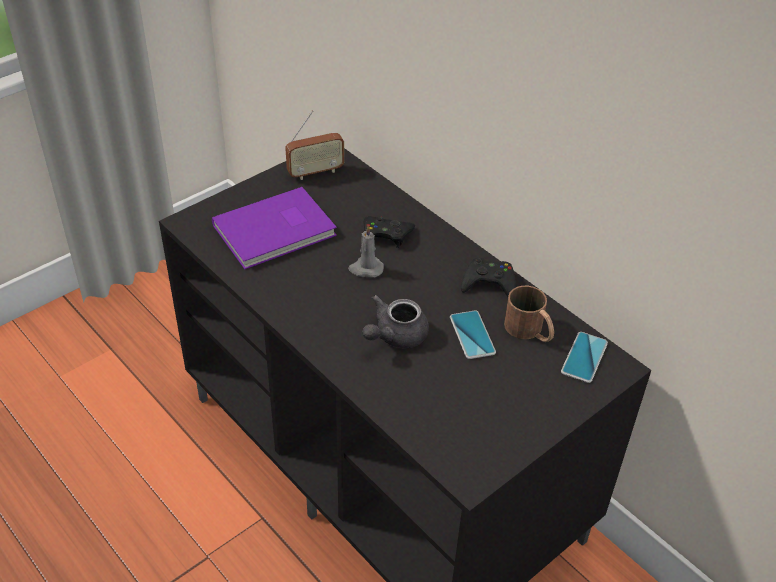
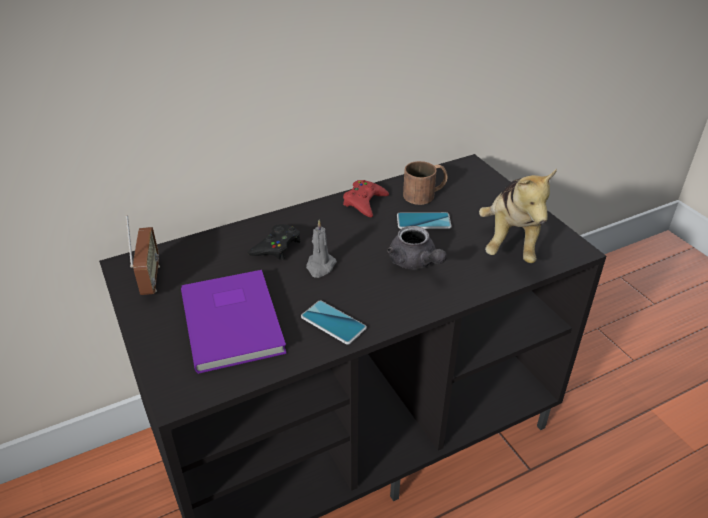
camera: 75 degrees left, 5 degrees down
black game controller [461,258,516,297] -> red game controller [343,180,389,217]
phone [561,332,608,383] -> phone moved to [301,301,367,345]
none -> plush toy [479,169,557,263]

